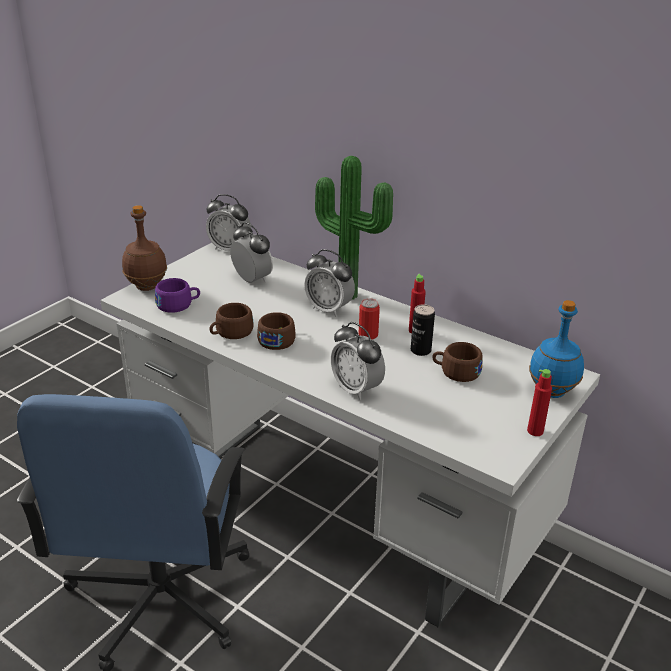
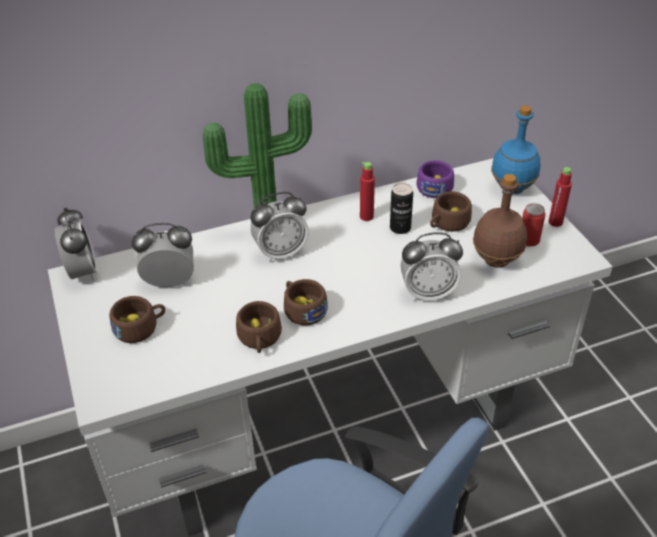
camera: 55 degrees left, 10 degrees up
brown bottle [122,205,167,291] -> brown bottle moved to [473,174,527,268]
purple cup [155,278,200,313] -> purple cup moved to [416,160,454,198]
alarm clock [206,194,251,251] -> alarm clock turned 75 degrees counterclockwise [54,207,98,281]
can [359,298,380,340] -> can moved to [522,203,545,247]
none -> brown cup [109,296,165,343]

